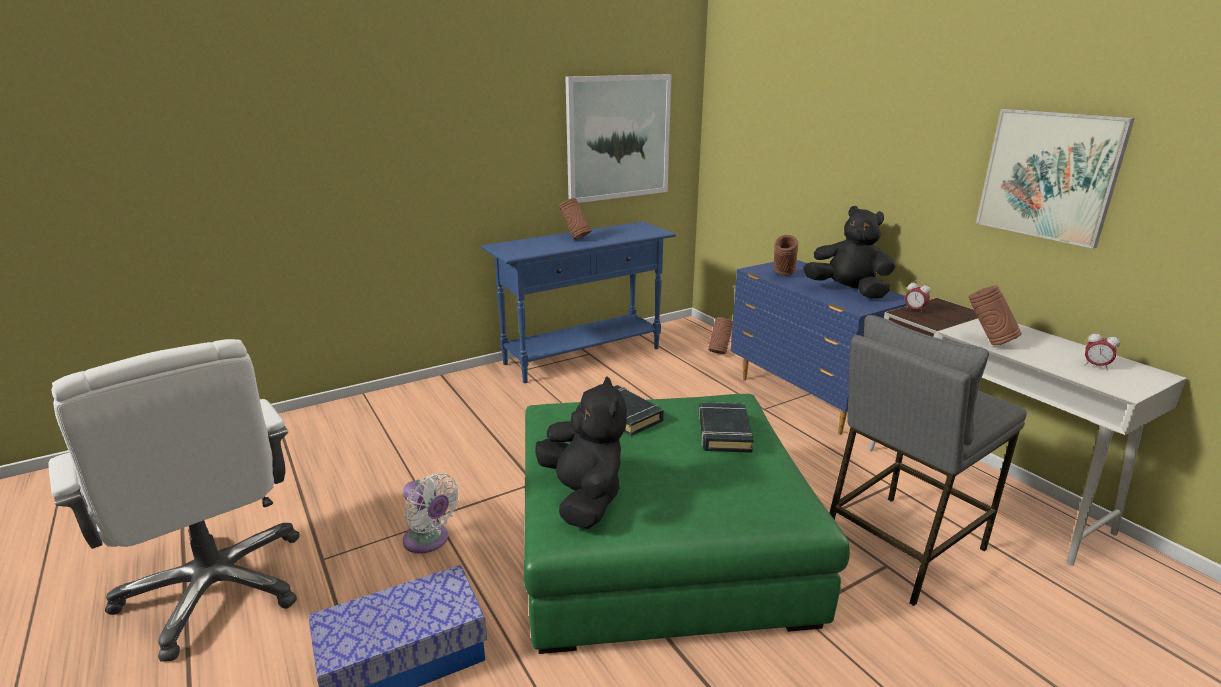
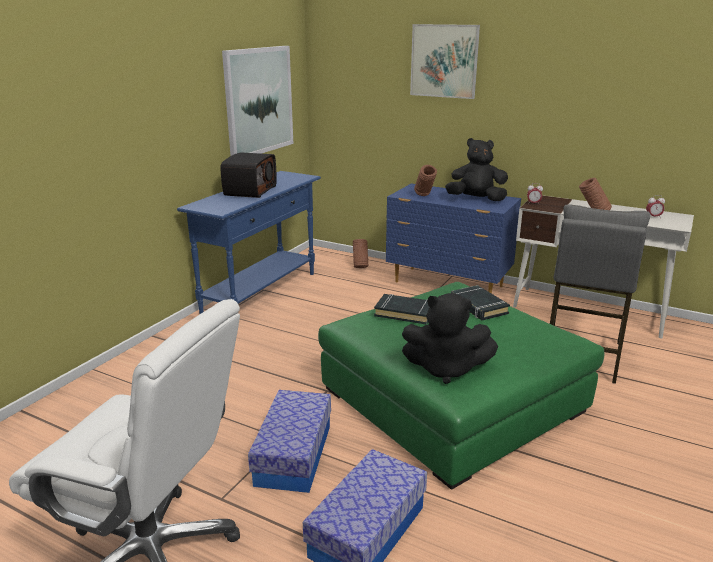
camera: 30 degrees left, 0 degrees up
white fan [403,473,459,554] -> storage box [248,390,331,493]
black plush toy [535,376,627,529] -> black plush toy turned 150 degrees clockwise [402,293,498,384]
brown vase [559,198,592,239] -> radio [221,152,277,198]
picture [976,109,1135,249] -> picture moved to [410,24,480,99]

